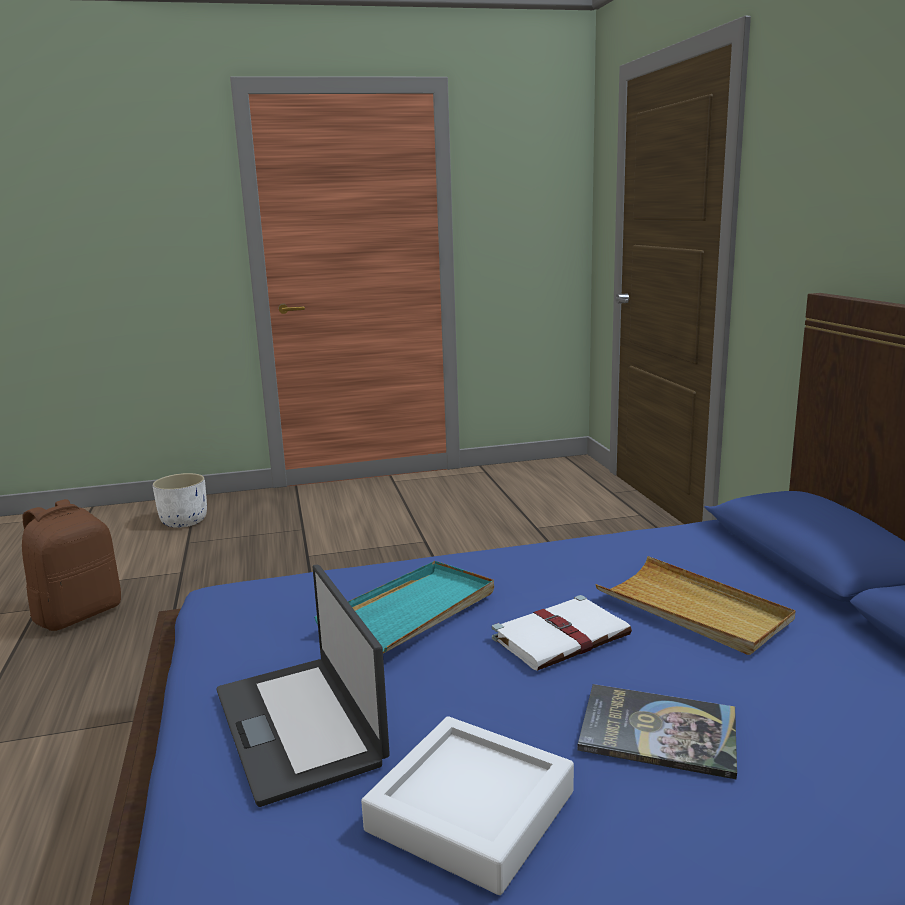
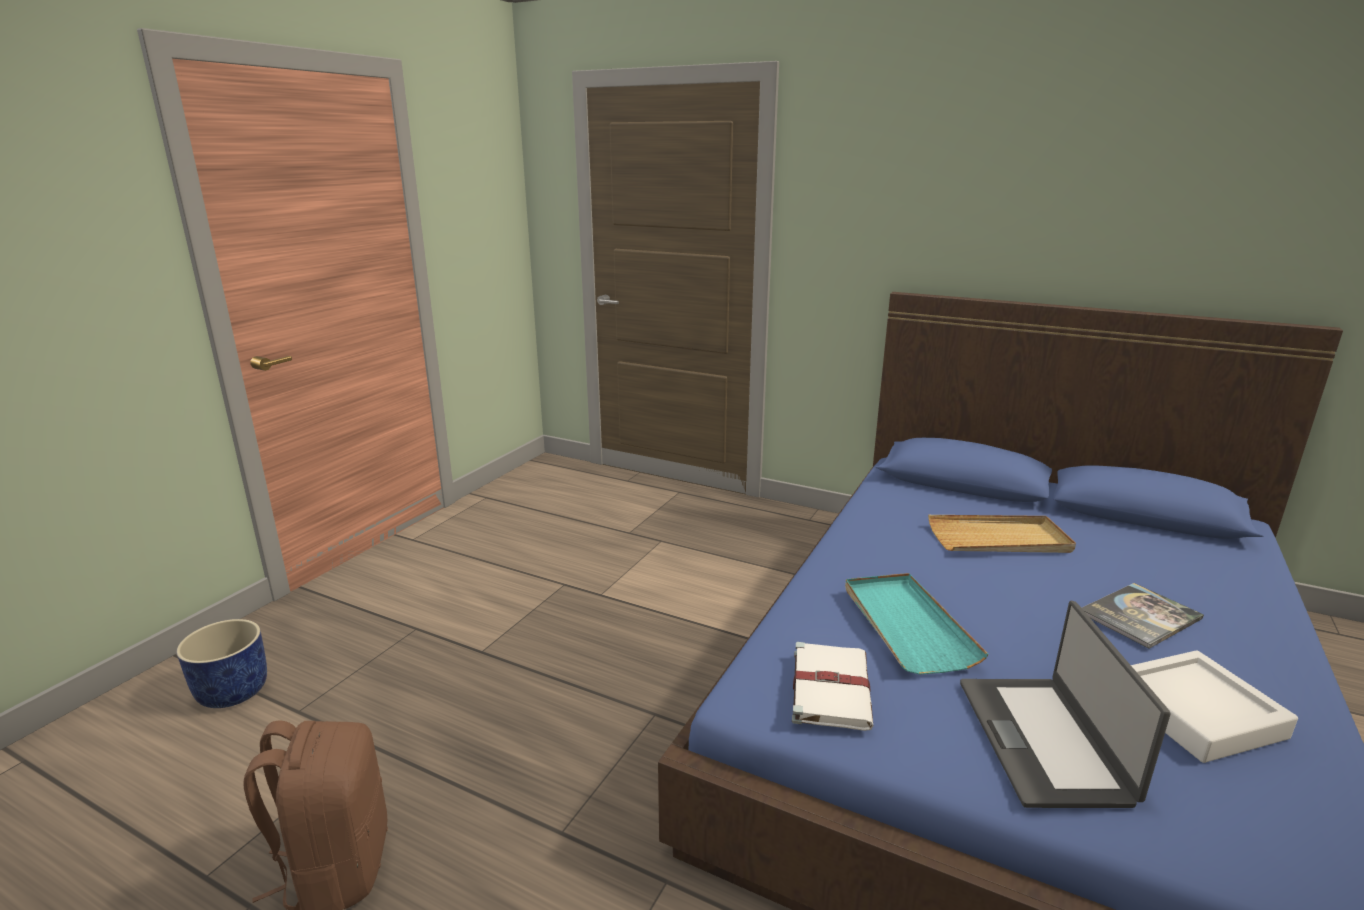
camera: 50 degrees left, 5 degrees up
white planter [152,473,207,528] -> blue planter [176,619,267,708]
laptop [216,565,390,807] -> laptop turned 75 degrees clockwise [960,601,1171,808]
white book [492,595,632,671] -> white book moved to [792,642,873,731]

